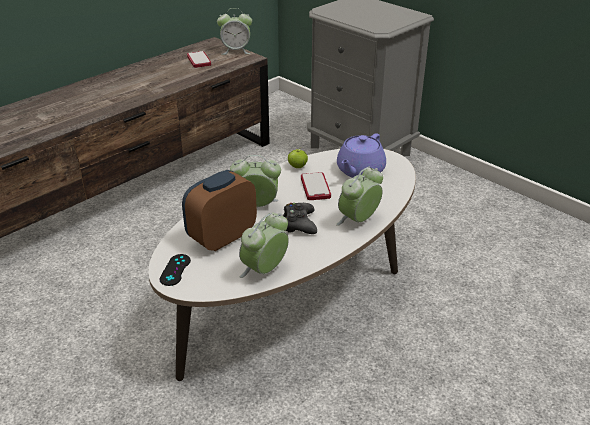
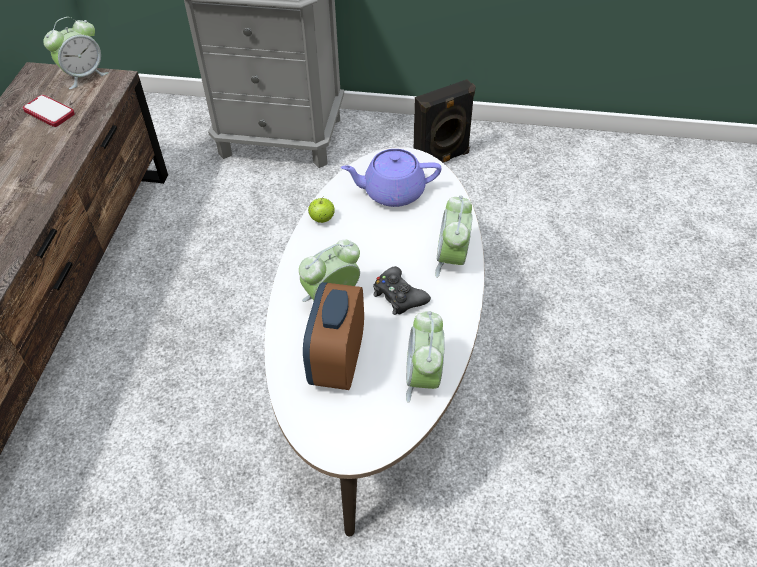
camera: 35 degrees left, 15 degrees up
black game controller [160,254,191,286] -> none
phone [301,172,331,200] -> none
purple teapot [337,134,386,178] -> purple teapot turned 90 degrees clockwise [341,149,441,207]
none -> black speaker [414,79,476,163]

